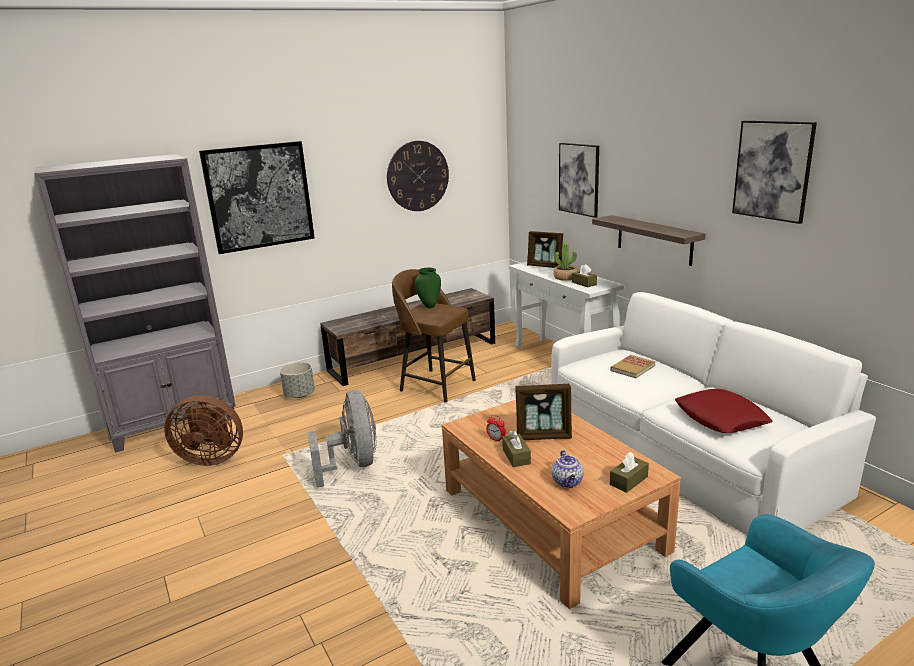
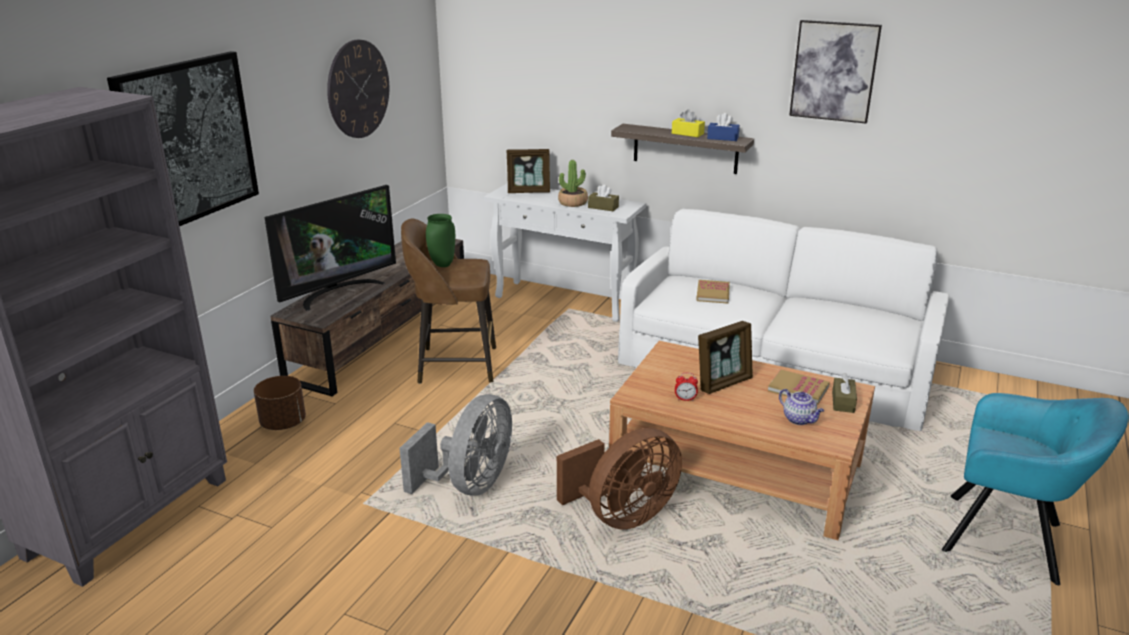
camera: 35 degrees left, 5 degrees up
brown fan [164,395,243,466] -> brown fan moved to [557,428,682,529]
grey planter [280,362,315,398] -> brown planter [254,376,306,430]
grey fan [308,390,377,488] -> grey fan turned 75 degrees clockwise [399,394,512,495]
brown tissue box [502,430,531,467] -> none
picture [559,143,599,218] -> none
red pillow [675,389,773,433] -> none
none -> television [265,185,396,311]
none -> yellow tissue box [672,109,705,137]
none -> blue tissue box [707,113,740,141]
none -> book [768,369,830,405]

